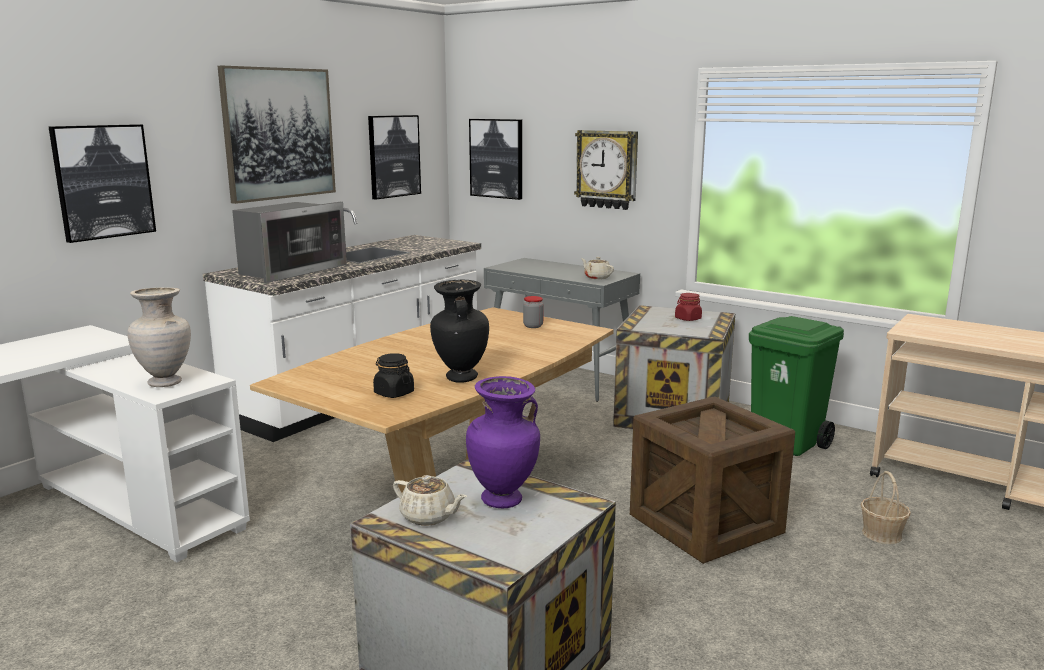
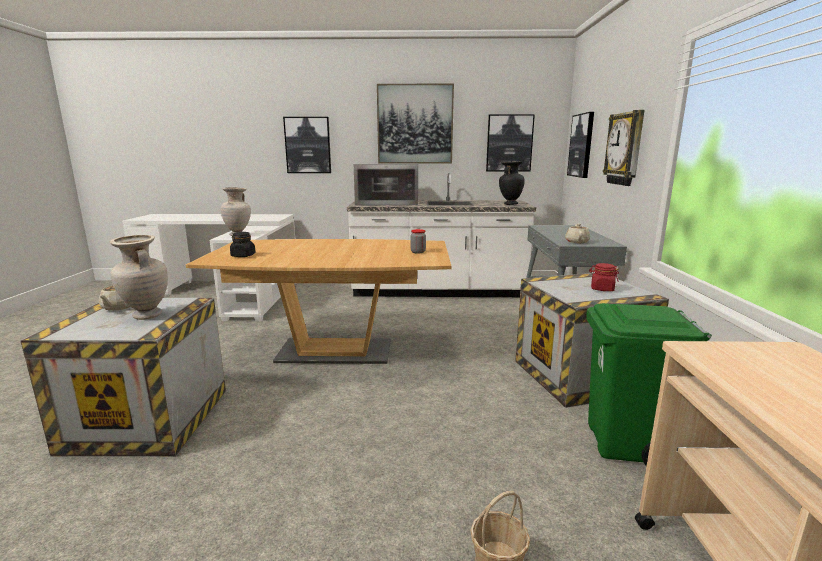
camera: 55 degrees right, 0 degrees up
black vase [430,280,489,383] -> black vase moved to [499,161,525,205]
purple vase [466,376,540,508] -> beige vase [110,235,168,320]
crate [630,396,795,564] -> none

